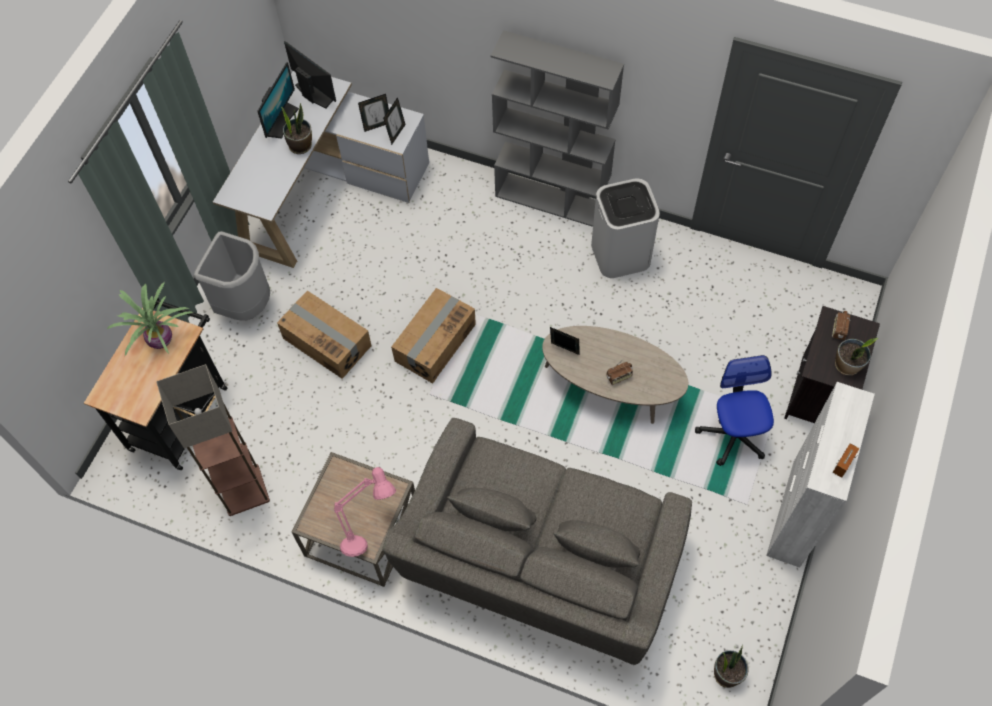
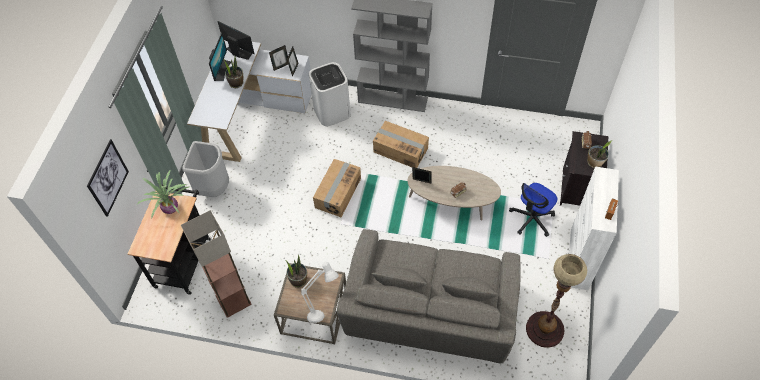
camera: 10 degrees left, 5 degrees down
cardboard box [277,291,371,379] -> cardboard box moved to [373,121,429,168]
pink table lamp [334,467,396,557] -> grey table lamp [301,262,339,323]
white trash can [591,178,660,278] -> white trash can moved to [309,62,351,126]
office chair [695,355,774,466] -> office chair turned 120 degrees counterclockwise [509,183,557,237]
potted plant [714,645,749,688] -> potted plant moved to [285,255,307,288]
none -> picture [87,139,129,217]
none -> floor lamp [526,254,587,348]

